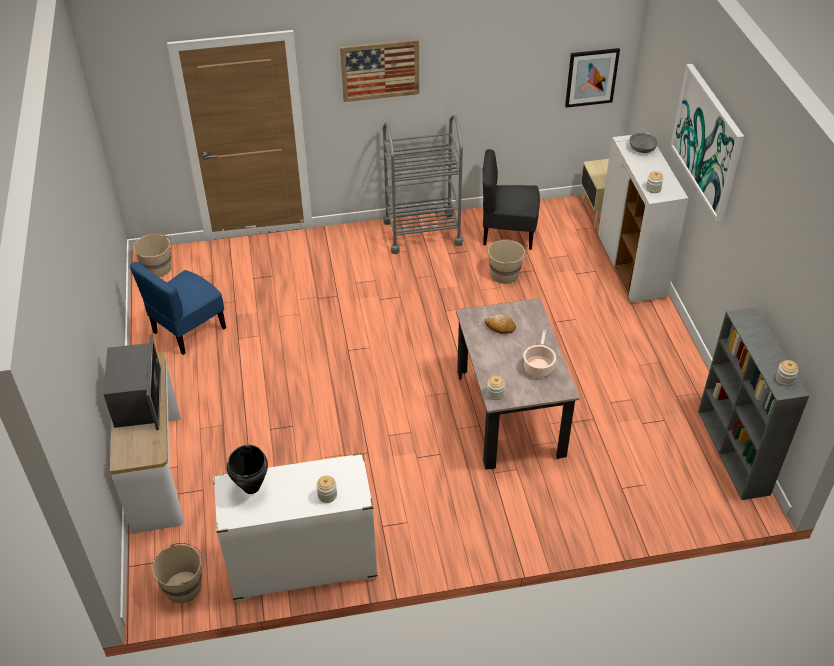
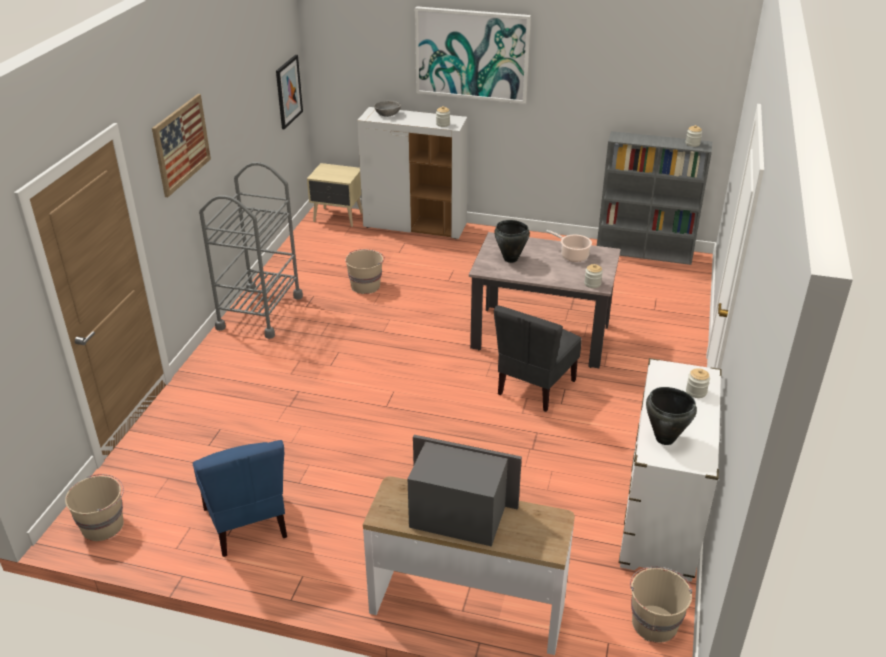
camera: 65 degrees left, 10 degrees down
grey chair [483,149,540,250] -> grey chair moved to [494,305,582,412]
bread [484,315,516,334] -> black cooking pot [494,220,530,263]

